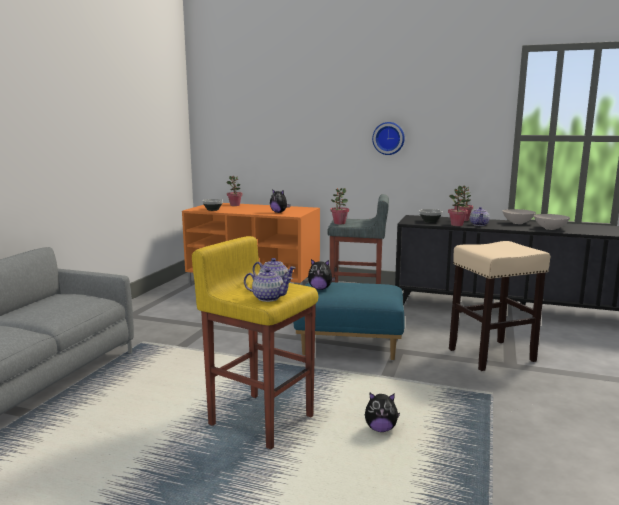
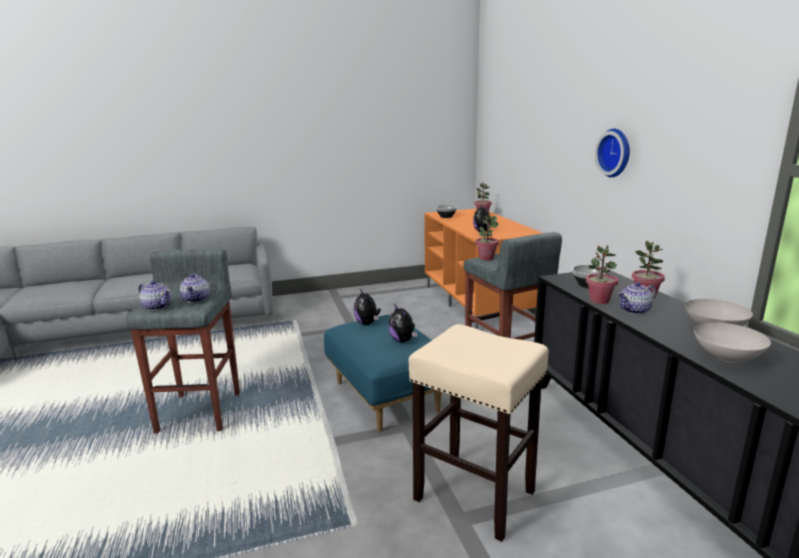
camera: 55 degrees right, 5 degrees up
yellow stool [192,236,318,449] -> grey stool [127,249,240,434]
teapot [244,268,293,302] -> teapot turned 45 degrees counterclockwise [138,281,171,311]
plush toy [365,393,400,432] -> plush toy moved to [388,304,418,343]

